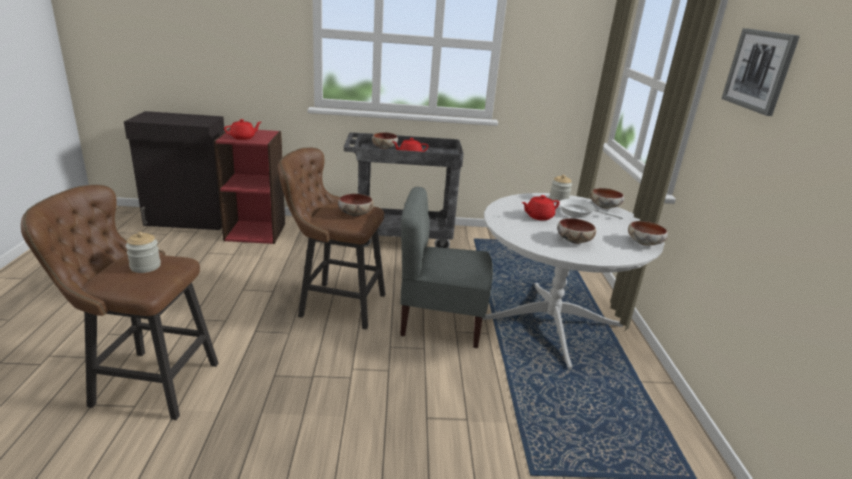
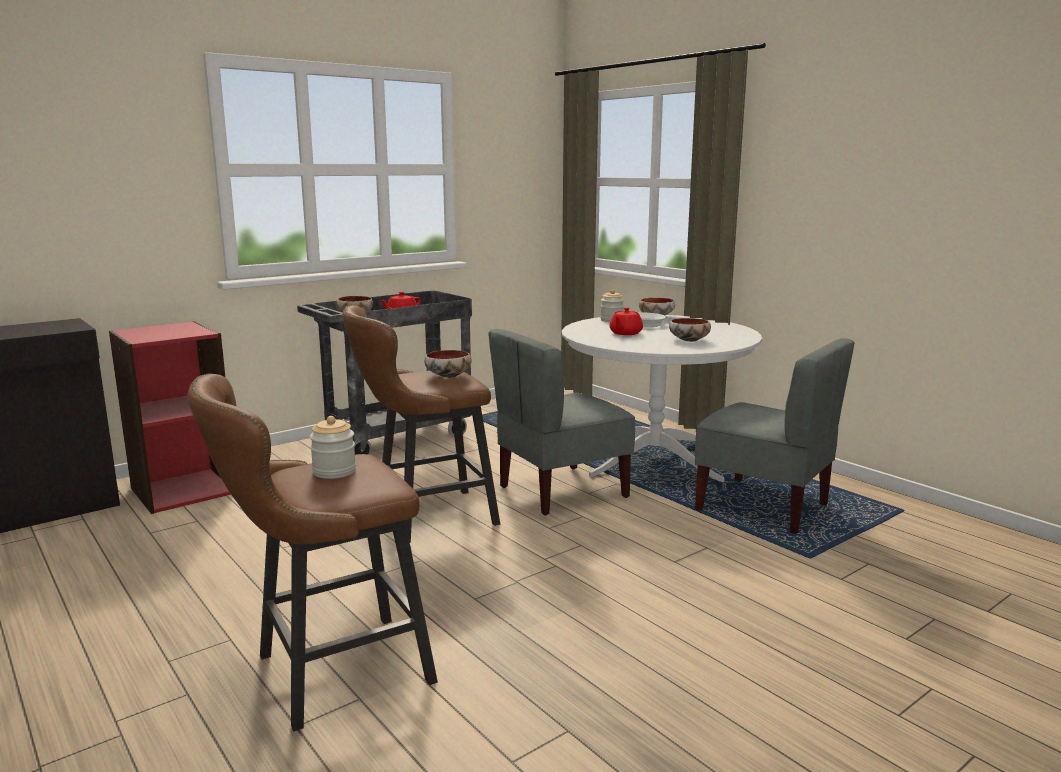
camera: 35 degrees left, 10 degrees down
red teapot [224,119,261,140] -> none
bowl [628,221,668,246] -> none
picture [721,28,800,116] -> none
none -> grey chair [695,338,854,534]

